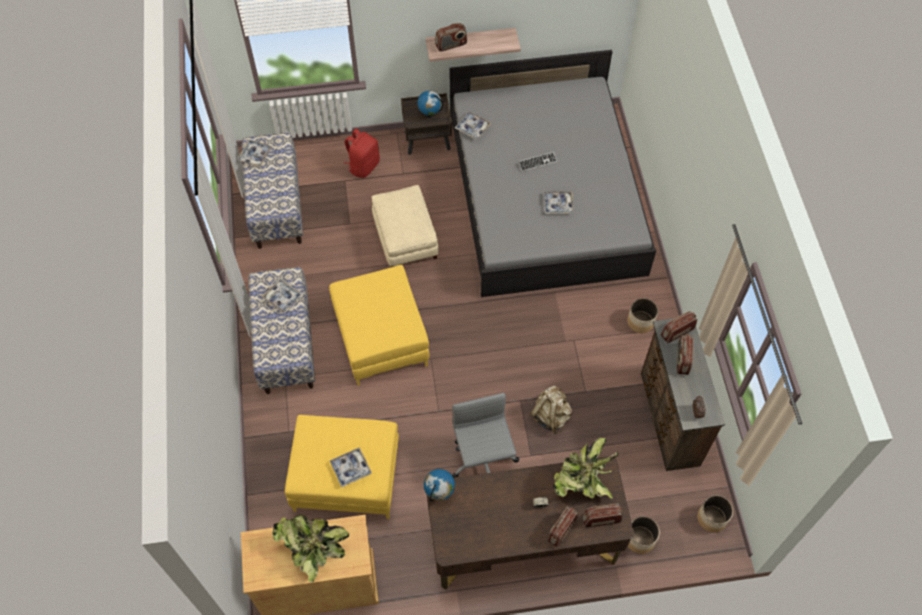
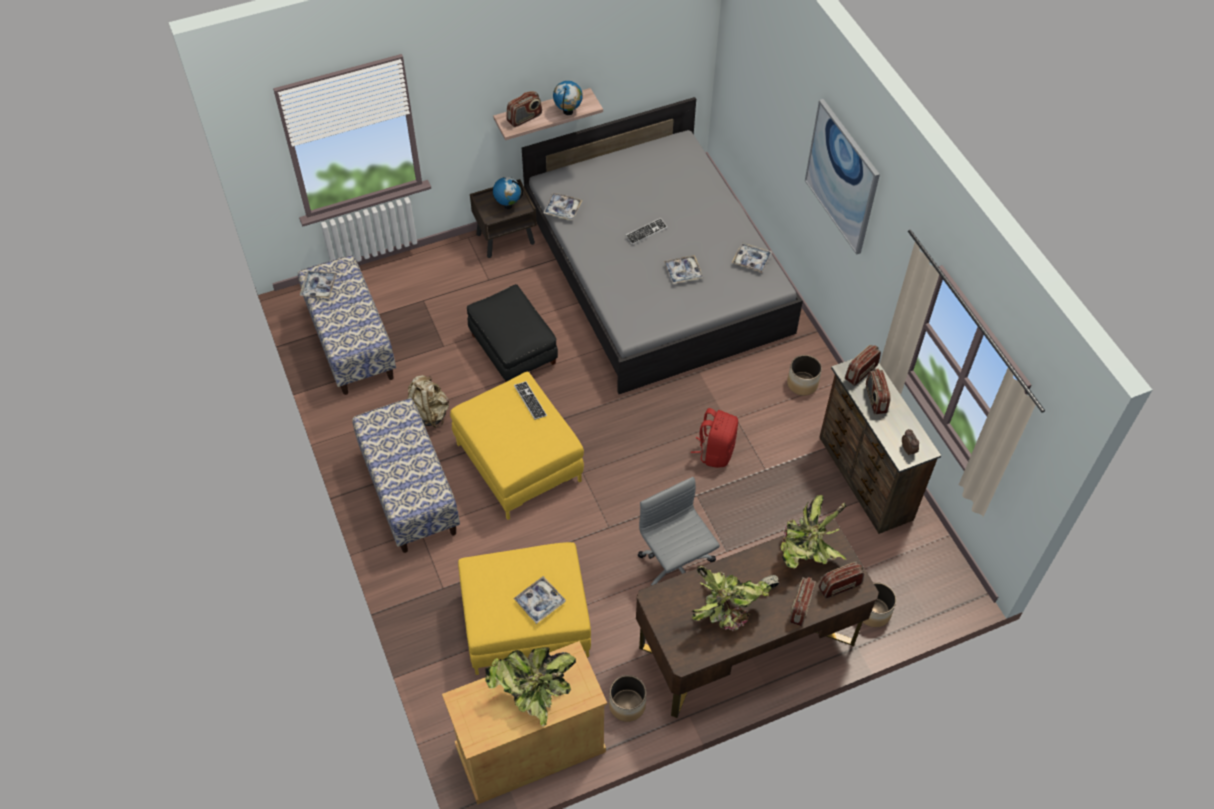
camera: 15 degrees left, 5 degrees down
tray [261,279,302,313] -> tray moved to [731,243,772,273]
red backpack [344,128,380,178] -> red backpack moved to [691,408,738,468]
beige ottoman [371,185,439,268] -> black ottoman [467,284,558,382]
globe [424,469,455,501] -> globe moved to [553,81,583,115]
beige backpack [530,385,572,434] -> beige backpack moved to [407,375,449,428]
planter [697,495,733,533] -> planter moved to [609,675,646,722]
none -> keyboard [514,381,547,420]
none -> potted plant [691,565,772,631]
none -> picture [805,99,880,255]

